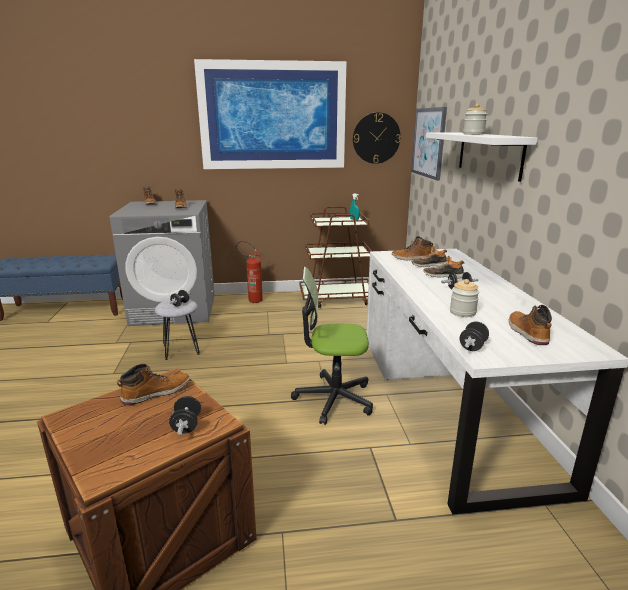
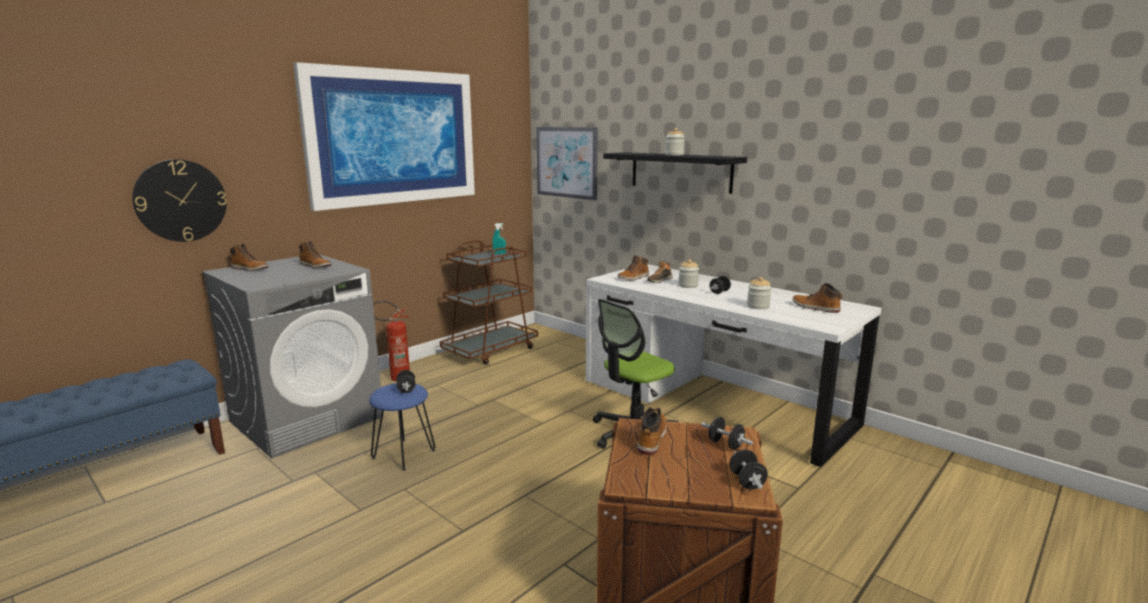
camera: 40 degrees left, 5 degrees down
grey stool [155,299,199,360] -> blue stool [369,383,435,471]
wall clock [353,112,401,164] -> wall clock moved to [132,159,227,242]
shoe [423,256,464,279] -> jar [678,259,699,288]
white shelf [426,132,538,182] -> black shelf [603,152,747,194]
black dumbbell [460,321,489,351] -> black dumbbell moved to [729,449,768,489]

